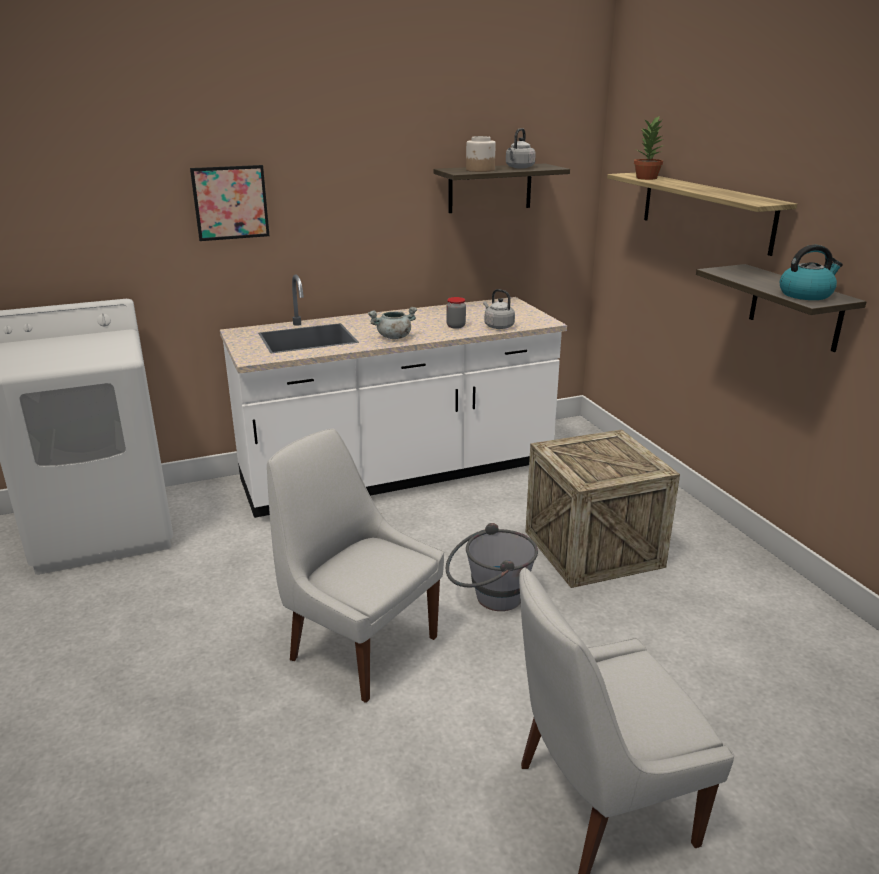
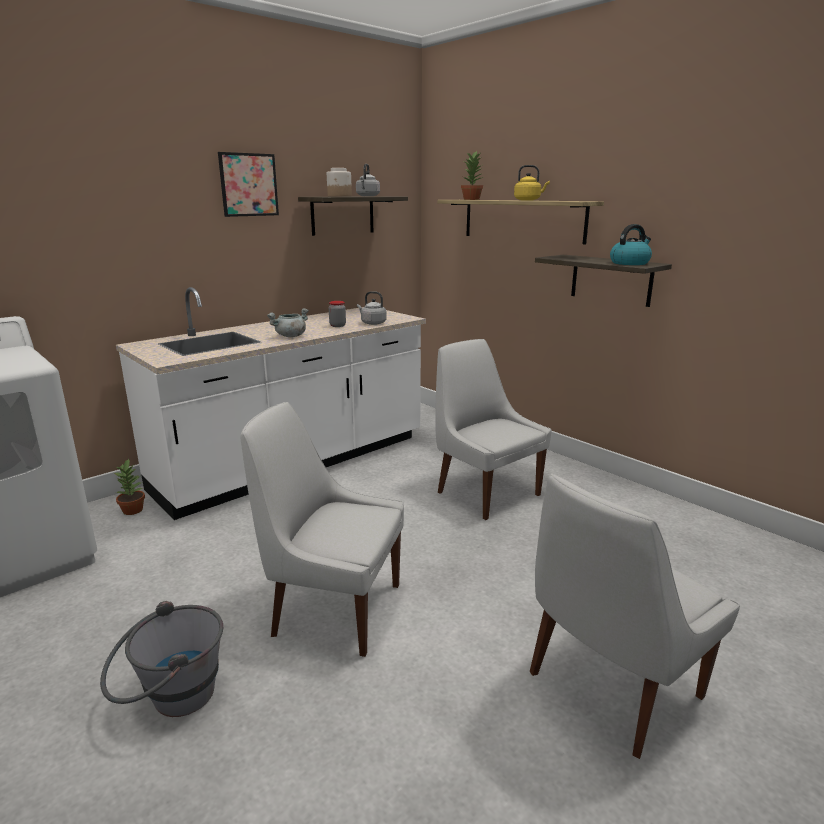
camera: 20 degrees left, 5 degrees down
picture [190,165,269,241] -> picture moved to [218,152,279,217]
grey bucket [446,523,538,611] -> grey bucket moved to [100,601,223,717]
crate [525,430,680,588] -> white chair [435,339,552,520]
none -> potted plant [114,459,145,515]
none -> yellow kettle [514,165,550,200]

